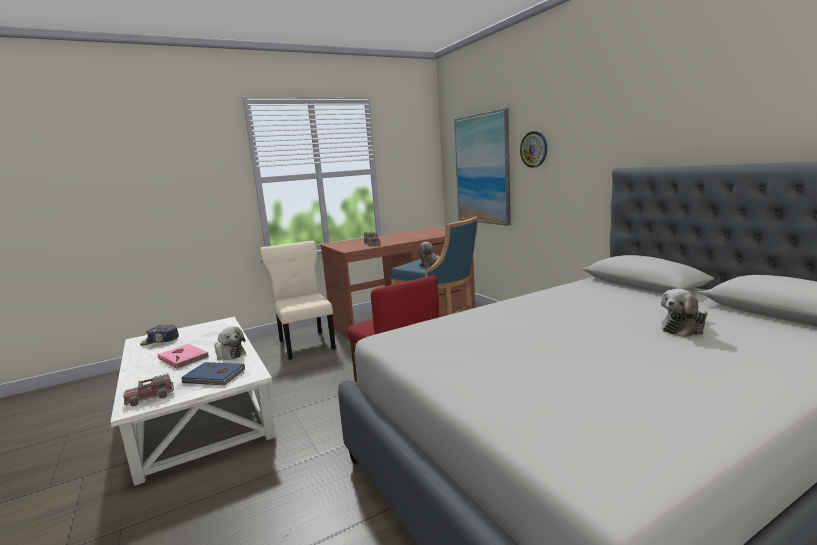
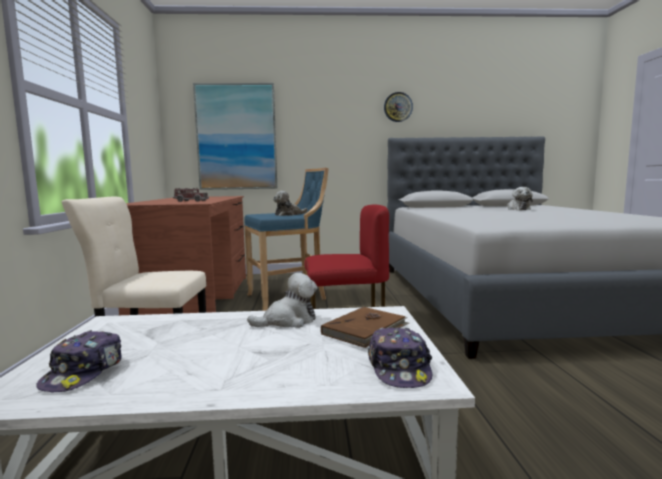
camera: 65 degrees left, 5 degrees down
toy truck [123,374,174,407] -> cap [368,327,432,388]
pink book [158,344,209,369] -> none
blue book [181,362,245,385] -> brown book [321,307,409,348]
wall clock [520,131,547,168] -> wall clock moved to [384,92,413,122]

